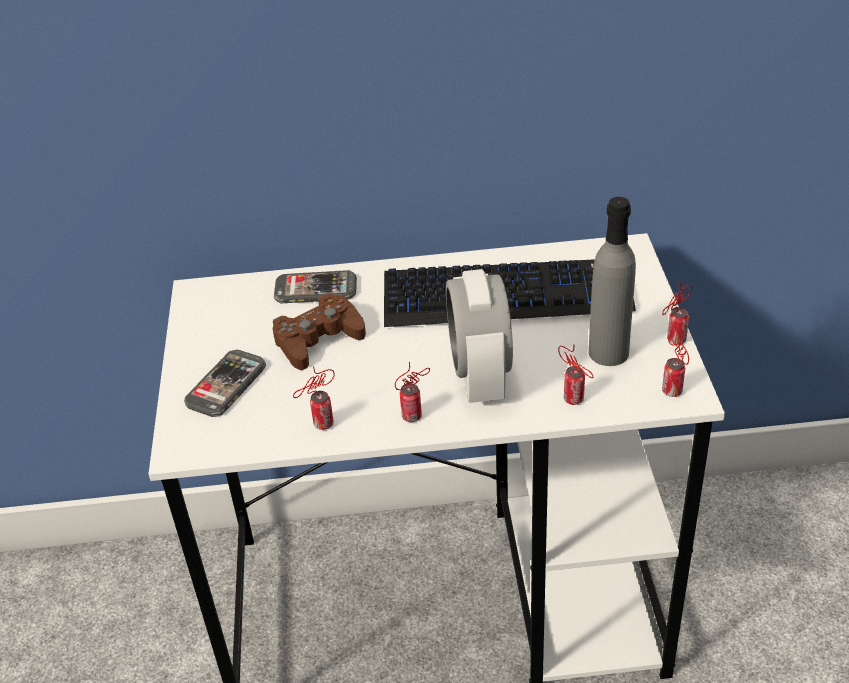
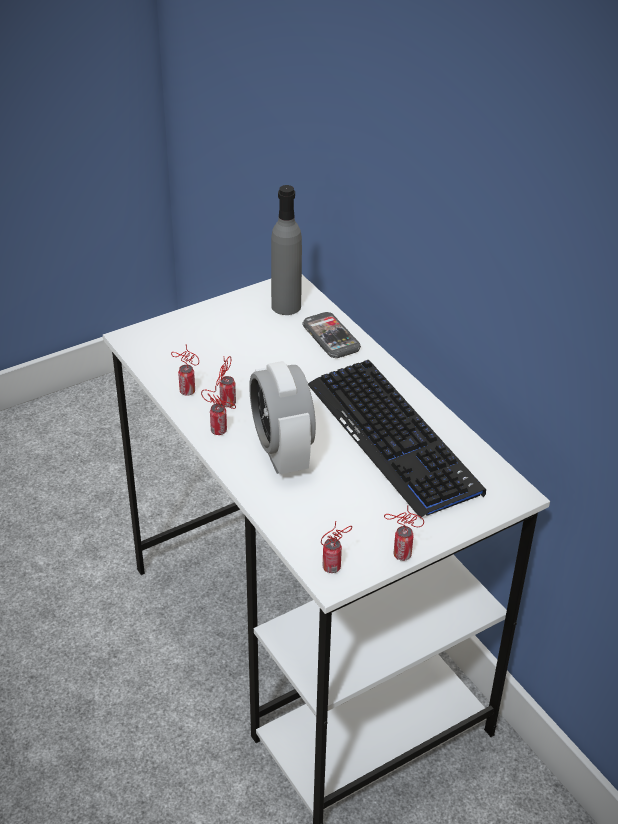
camera: 60 degrees right, 0 degrees up
phone [184,350,266,417] -> none
brown game controller [273,293,366,370] -> none
alarm clock [446,269,513,403] -> alarm clock turned 75 degrees counterclockwise [249,361,316,474]
can [558,345,594,405] -> can moved to [216,356,236,407]
grey bottle [589,197,636,366] -> grey bottle moved to [271,185,302,315]

